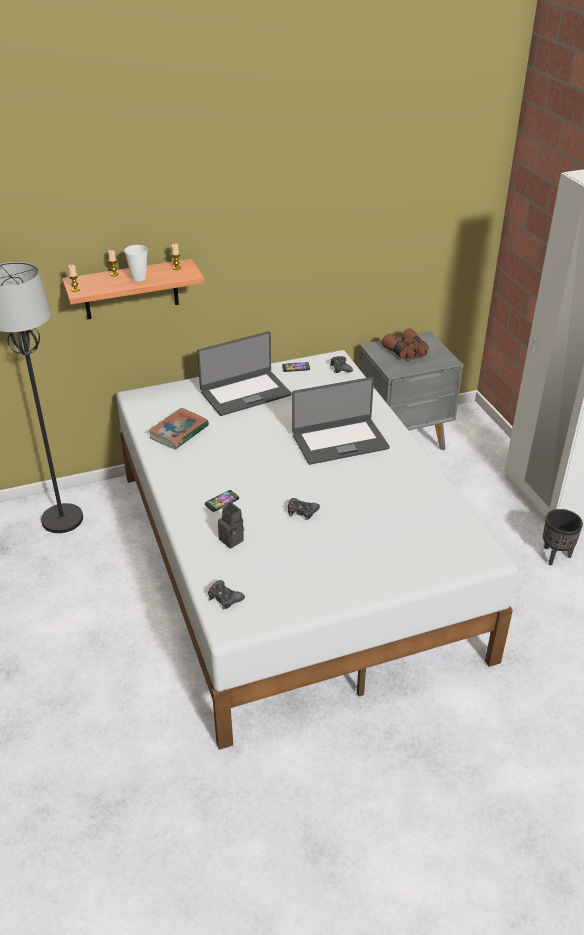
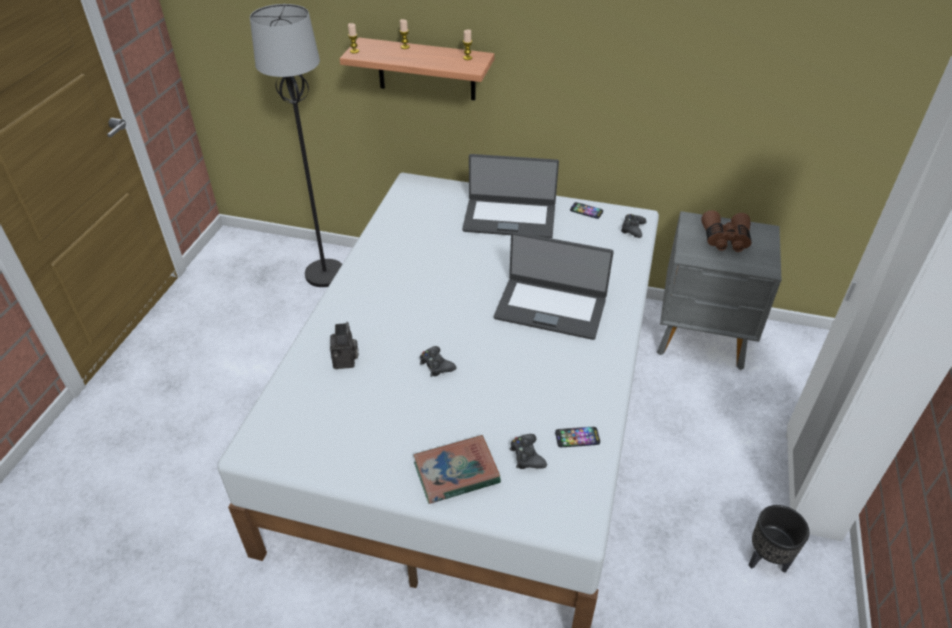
camera: 35 degrees right, 5 degrees up
cup [124,245,148,281] -> none
book [148,408,209,449] -> book moved to [413,435,501,504]
phone [205,490,239,512] -> phone moved to [555,427,600,447]
black game controller [208,580,245,609] -> black game controller moved to [510,434,547,469]

